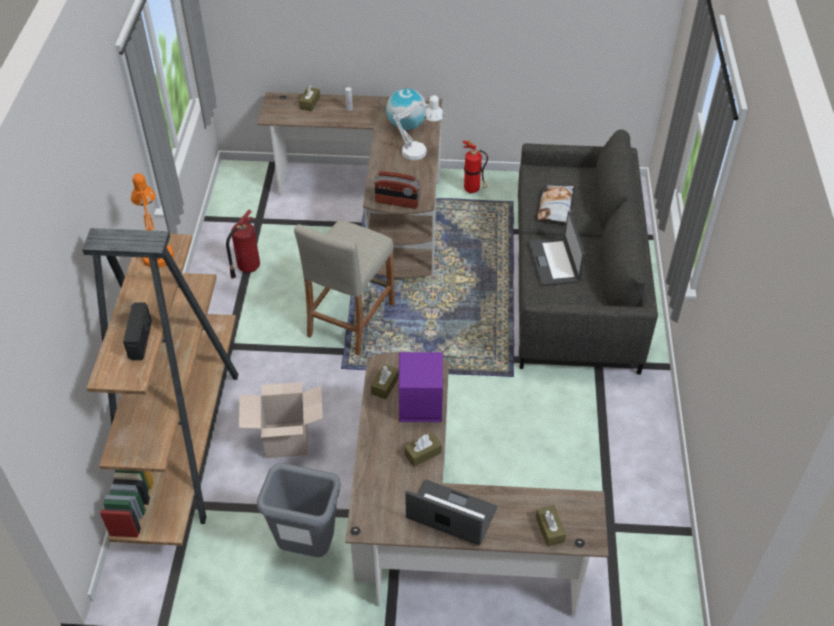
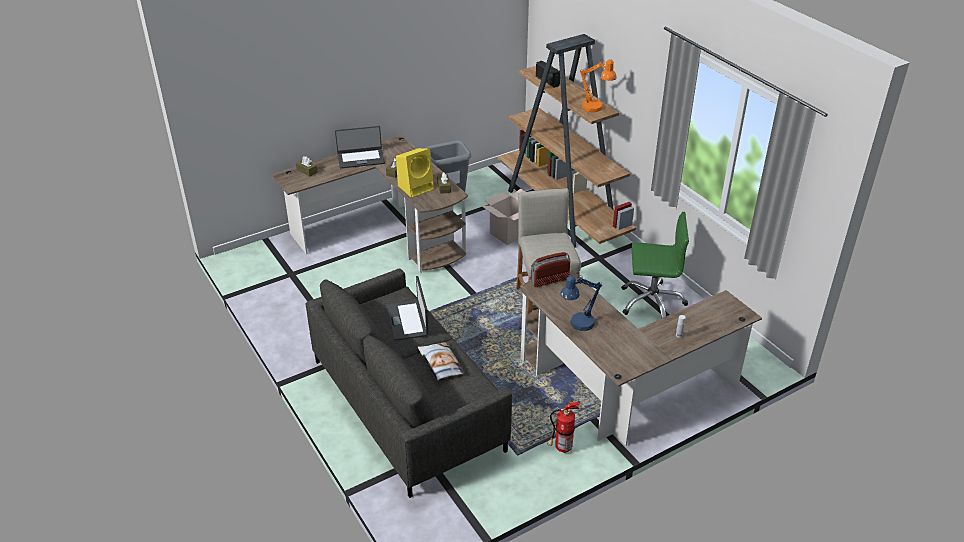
camera: 145 degrees right, 10 degrees down
fire extinguisher [226,210,260,279] -> green office chair [621,212,689,319]
brown tissue box [299,85,320,111] -> none
globe [386,88,427,130] -> none
white table lamp [393,95,444,160] -> blue table lamp [560,275,602,331]
purple speaker [399,352,443,422] -> yellow speaker [396,148,434,198]
laptop [529,211,585,286] -> laptop turned 150 degrees counterclockwise [387,276,429,341]

